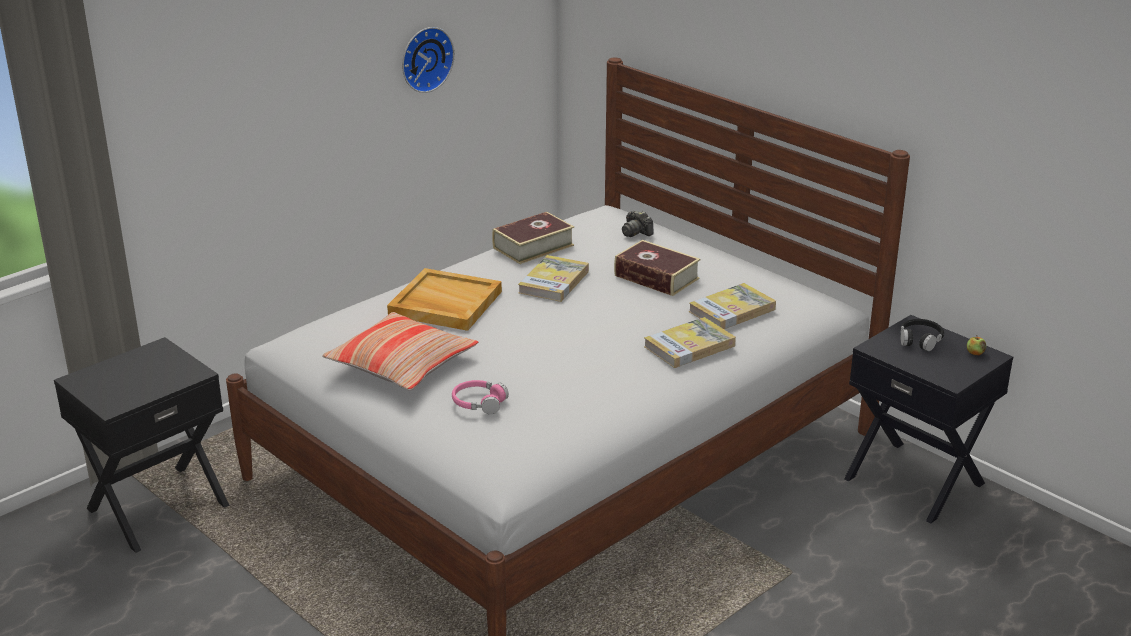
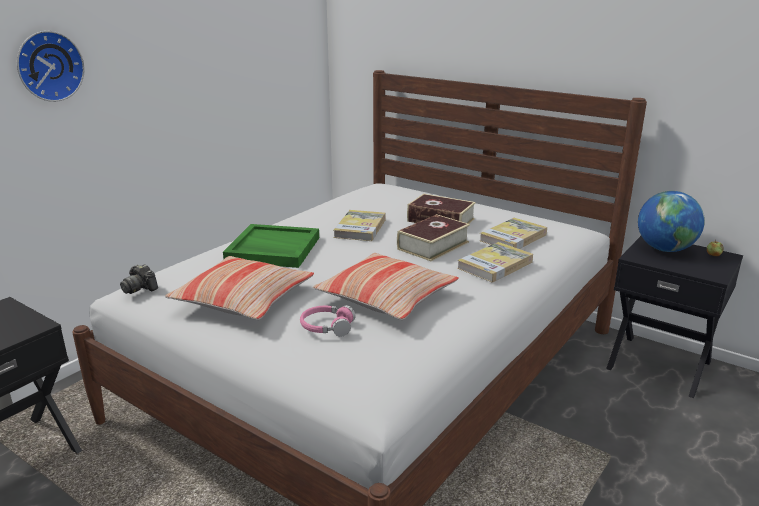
camera: 10 degrees left, 5 degrees down
beige tray [387,268,502,331] -> green tray [223,224,319,268]
wall clock [402,27,454,93] -> wall clock moved to [17,31,84,102]
book [492,212,574,264] -> book moved to [397,214,470,261]
camera [622,211,654,237] -> camera moved to [120,264,158,294]
black headphones [900,319,944,351] -> globe [638,191,705,252]
none -> pillow [313,253,459,320]

